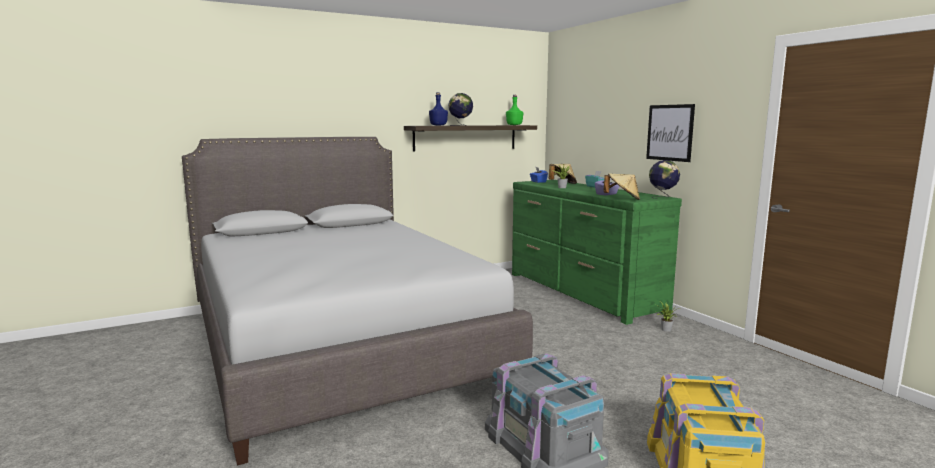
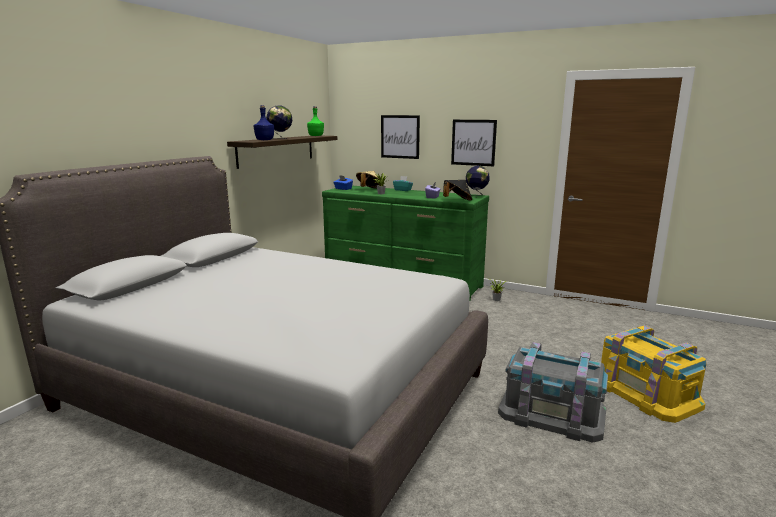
camera: 35 degrees left, 5 degrees up
beige hat [604,173,640,200] -> black hat [443,180,472,200]
none -> picture [381,115,420,159]

